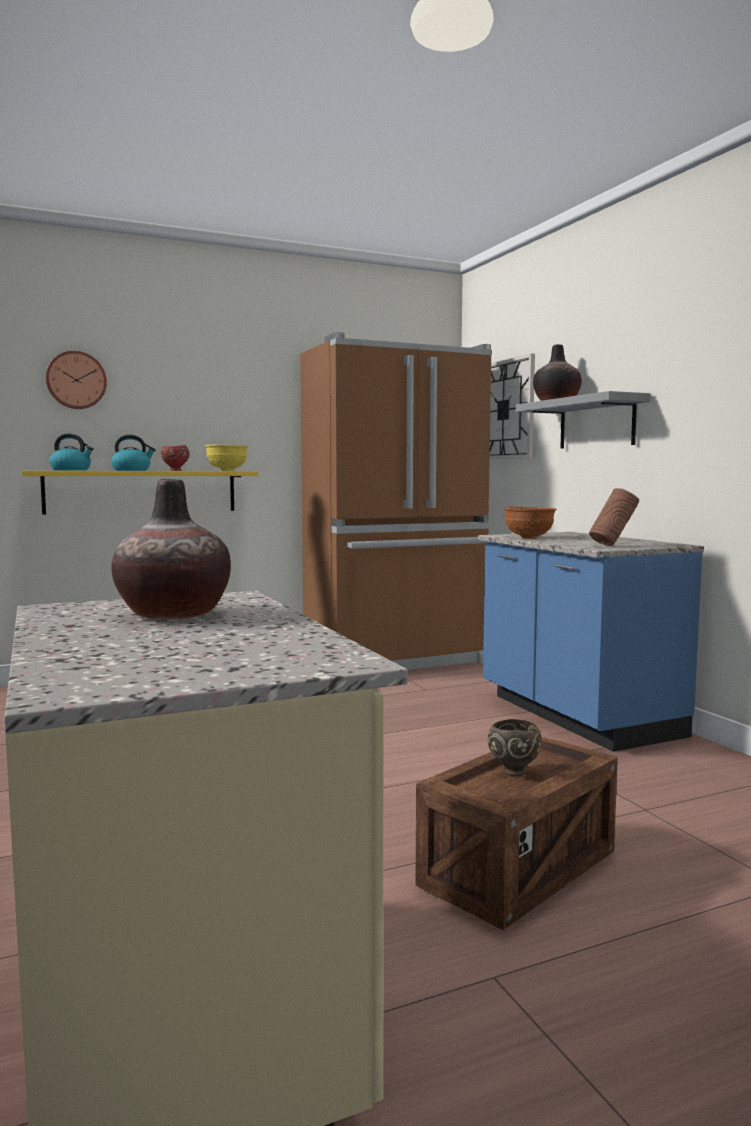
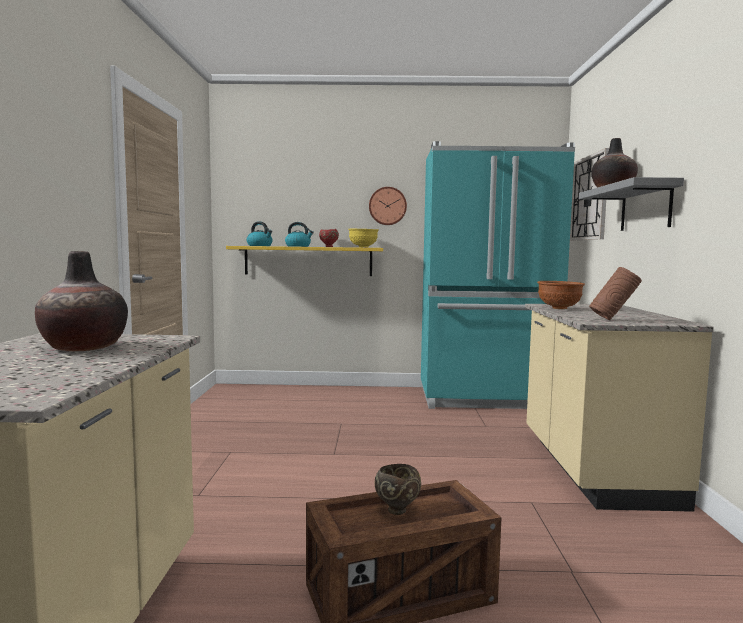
camera: 25 degrees right, 0 degrees up
wall clock [46,351,107,409] -> wall clock moved to [369,187,407,225]
brown fridge [300,332,492,670] -> turquoise fridge [421,141,575,409]
blue counter [478,532,704,752] -> beige counter [525,304,714,512]

